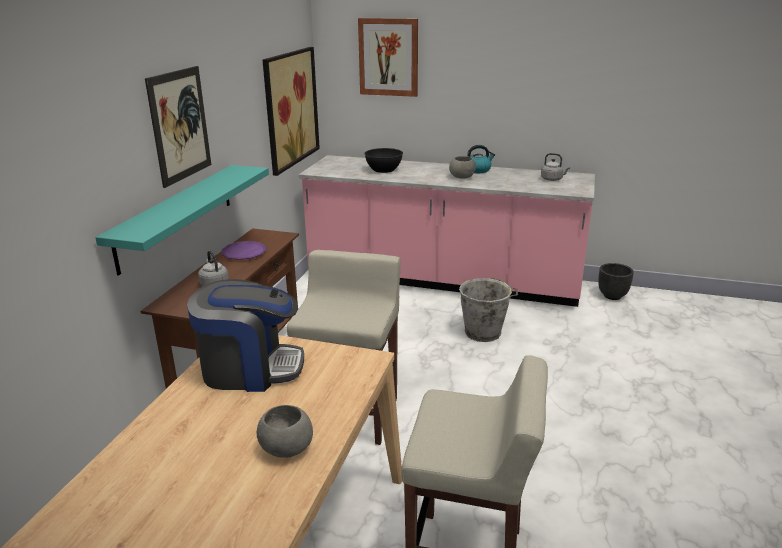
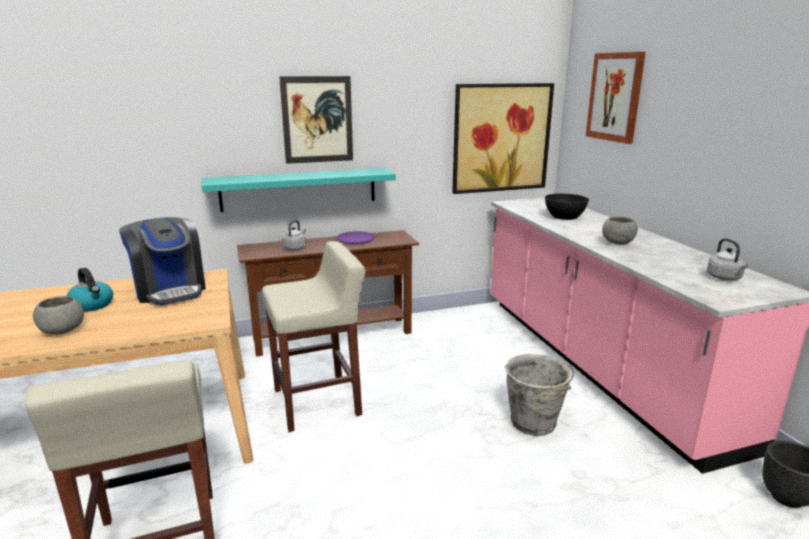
camera: 55 degrees right, 5 degrees down
kettle [467,145,495,173] -> kettle moved to [67,268,113,312]

